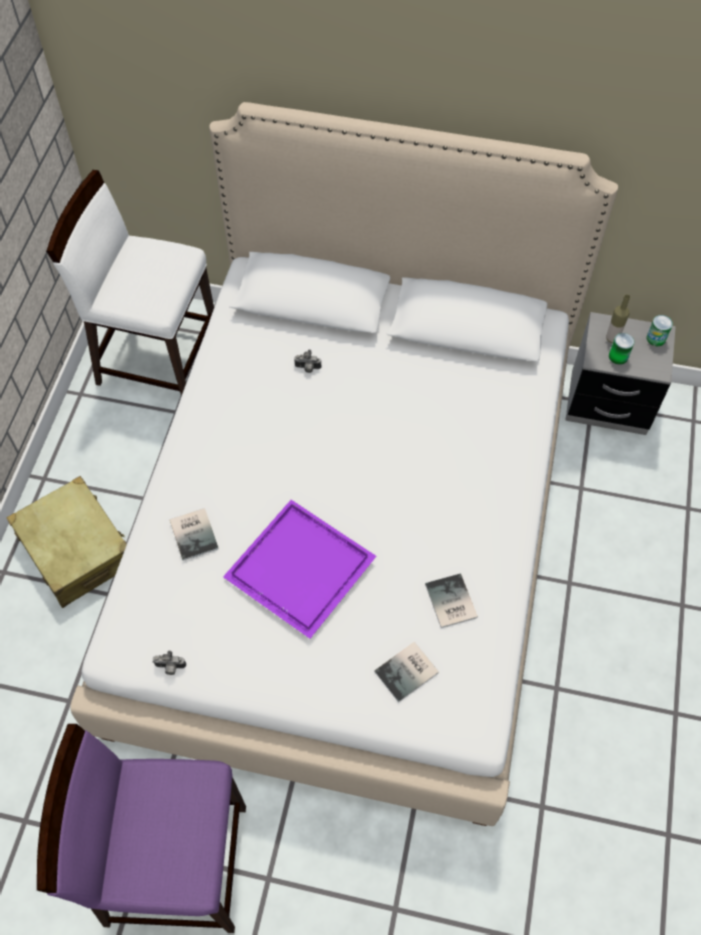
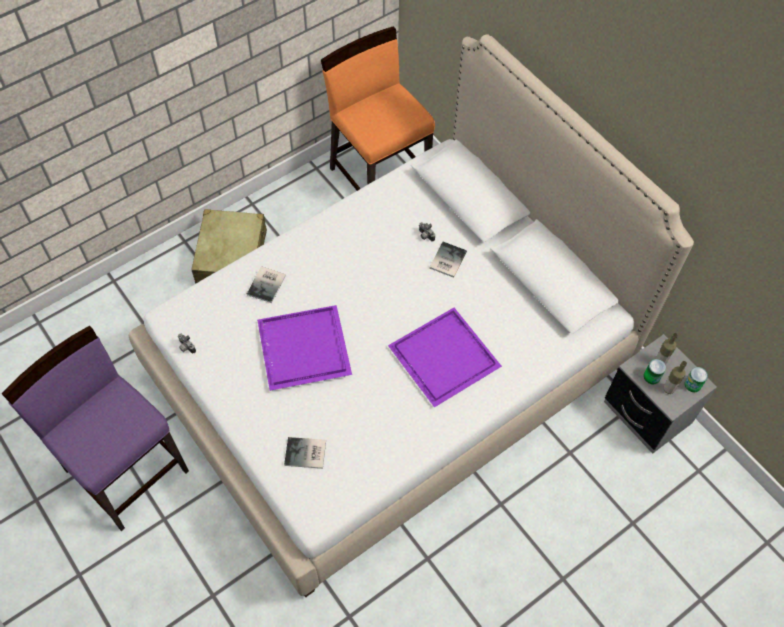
camera: 40 degrees right, 0 degrees up
white chair [46,170,214,396] -> orange chair [321,27,435,191]
book [425,573,478,628] -> book moved to [429,242,467,278]
none -> purple tray [388,308,502,407]
none -> bottle [664,361,687,394]

